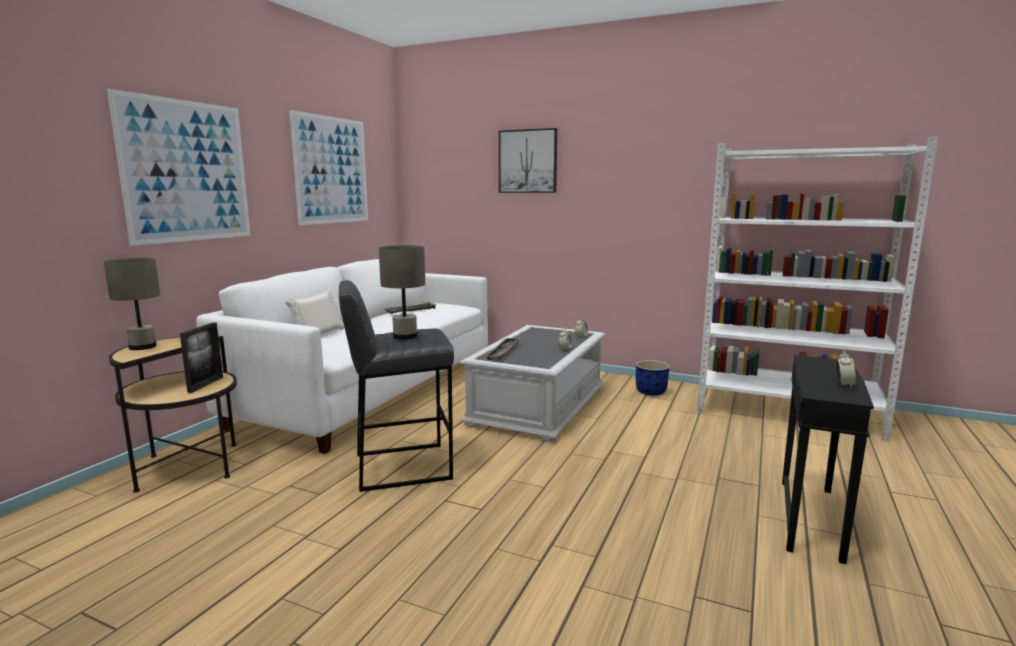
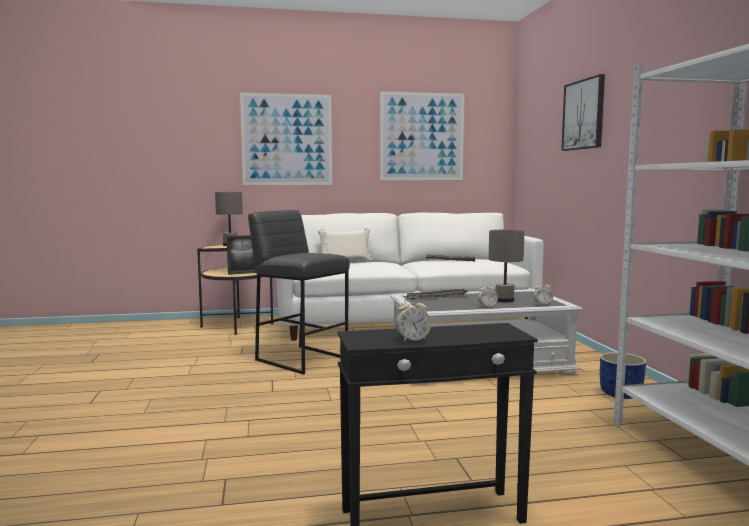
camera: 55 degrees right, 5 degrees down
grey table lamp [379,245,425,340] -> grey table lamp moved to [489,230,524,302]

